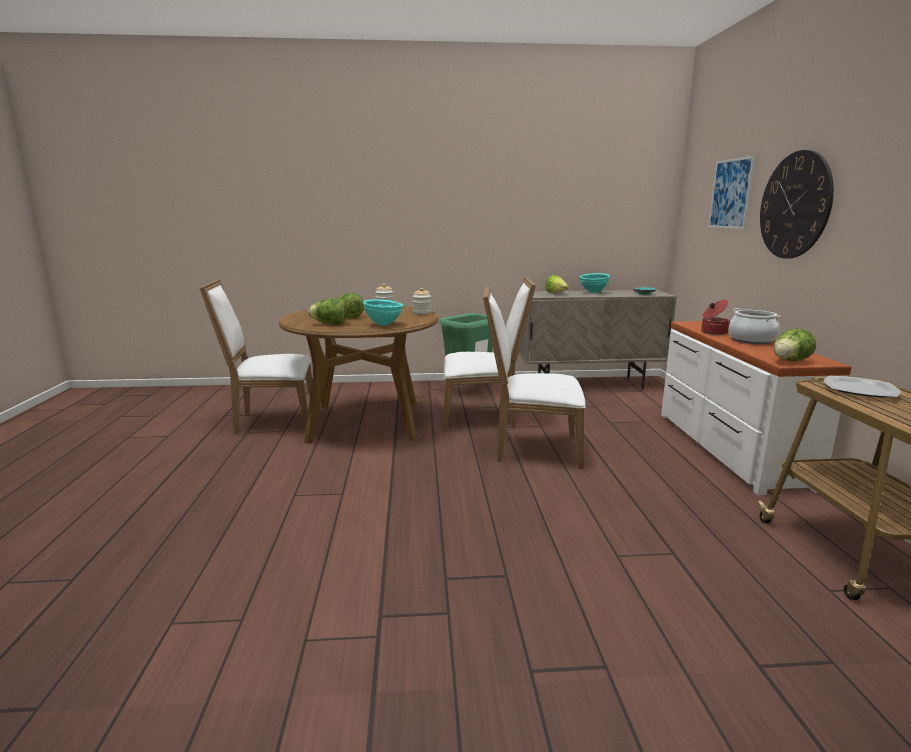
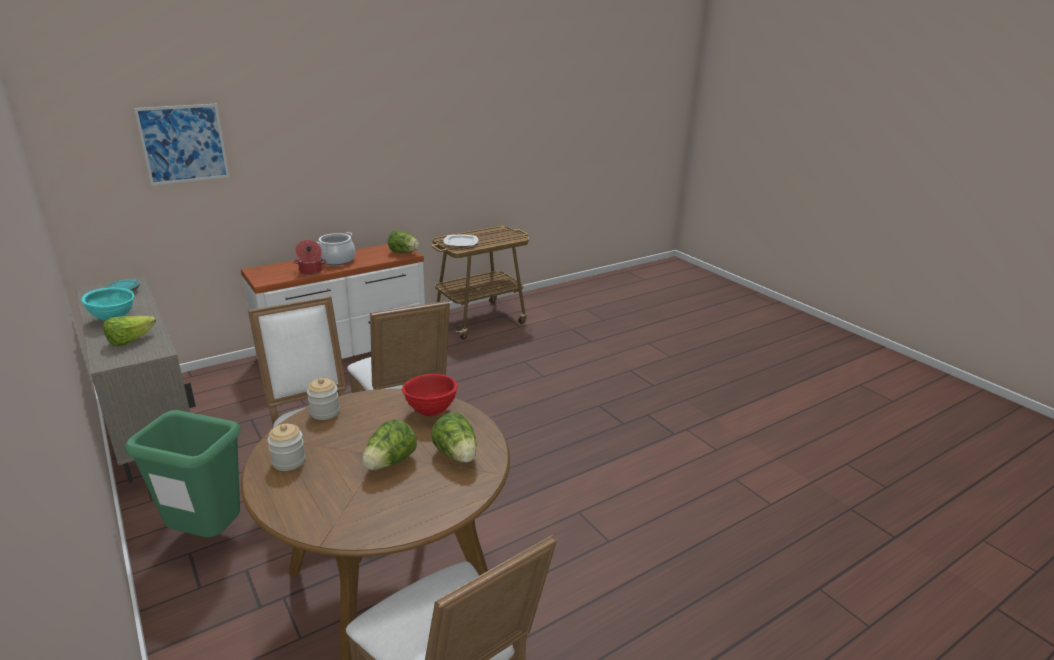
camera: 120 degrees left, 10 degrees up
turquoise bowl [363,299,404,326] -> red bowl [402,374,458,416]
wall clock [760,150,834,259] -> none

